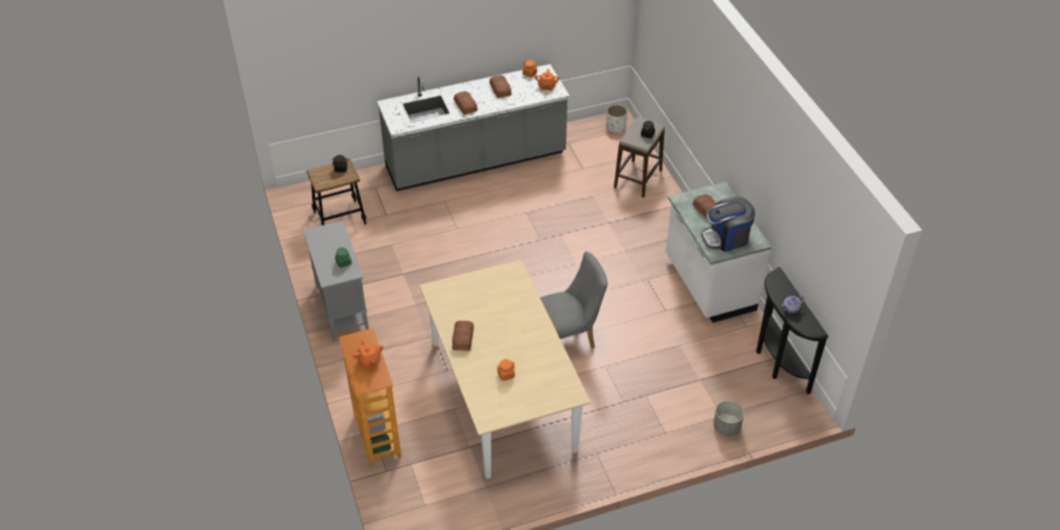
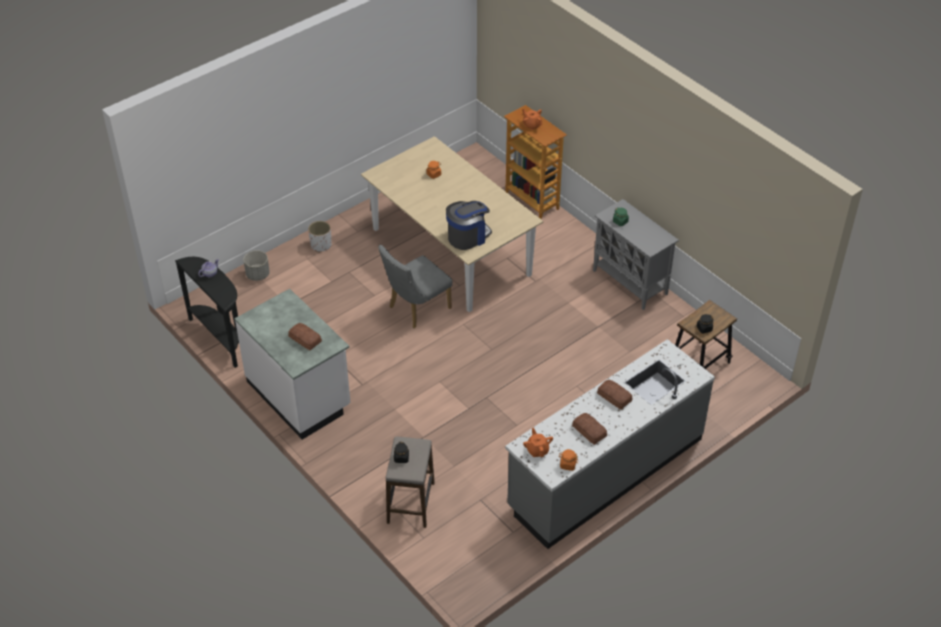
camera: 160 degrees right, 0 degrees up
bread [452,321,474,351] -> none
white planter [606,104,628,133] -> white planter moved to [308,221,331,252]
coffee machine [701,196,755,252] -> coffee machine moved to [446,201,492,250]

